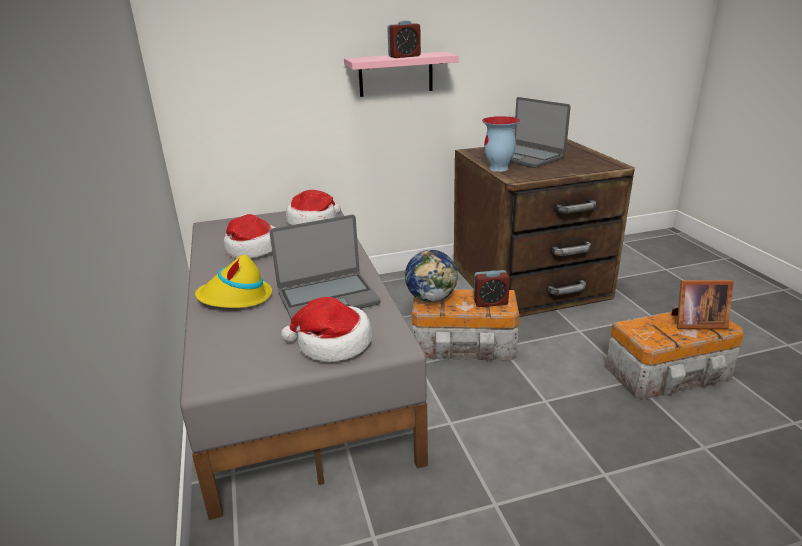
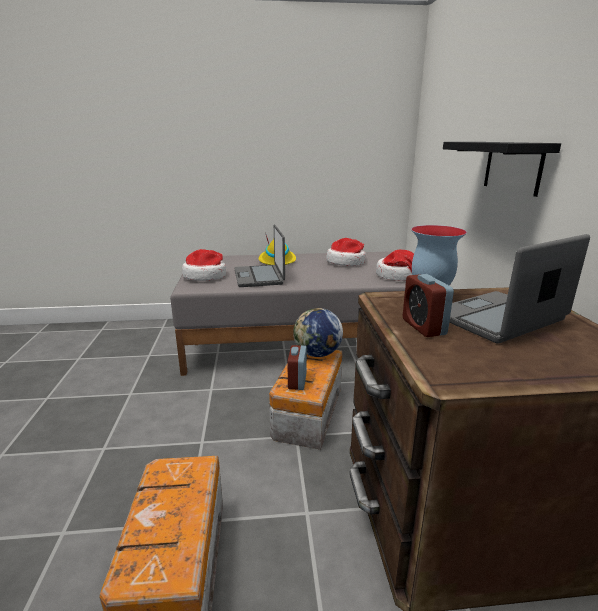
camera: 100 degrees right, 5 degrees down
pink shelf [344,52,459,97] -> black shelf [443,142,561,197]
alarm clock [387,20,421,58] -> alarm clock moved to [403,274,454,337]
picture frame [672,280,733,329] -> none

